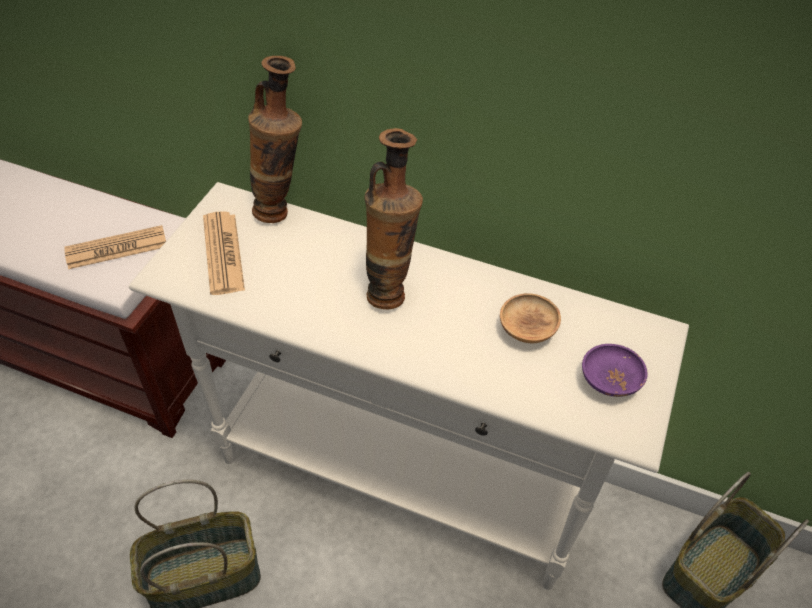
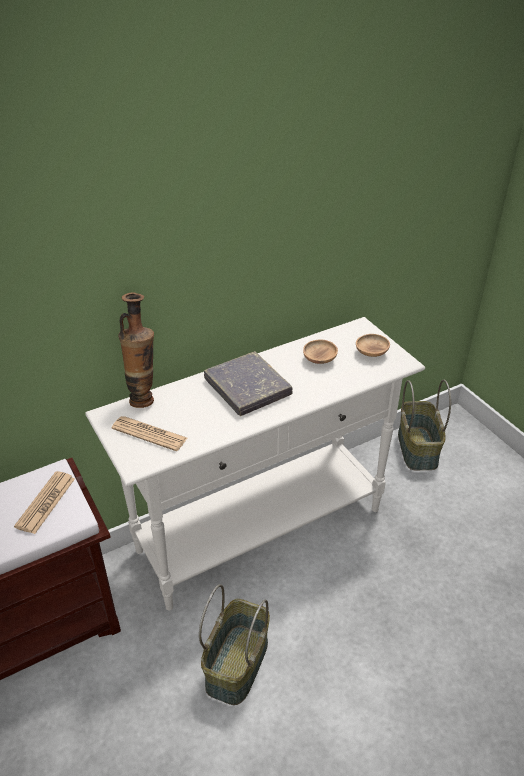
camera: 50 degrees left, 10 degrees down
vase [365,128,423,310] -> grey book [204,351,293,416]
purple bowl [582,344,648,397] -> brown bowl [356,334,390,357]

